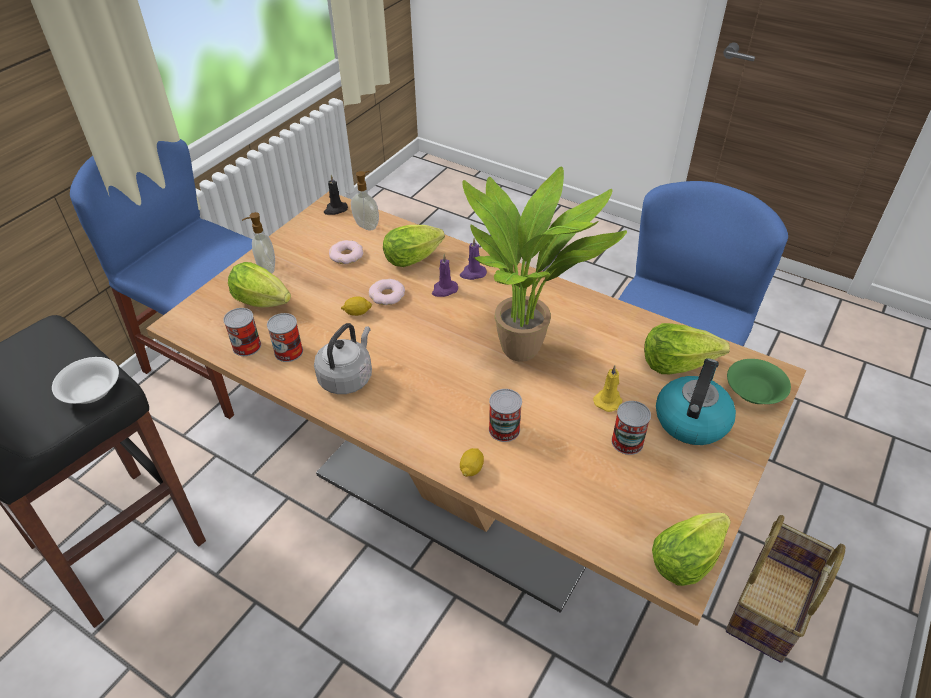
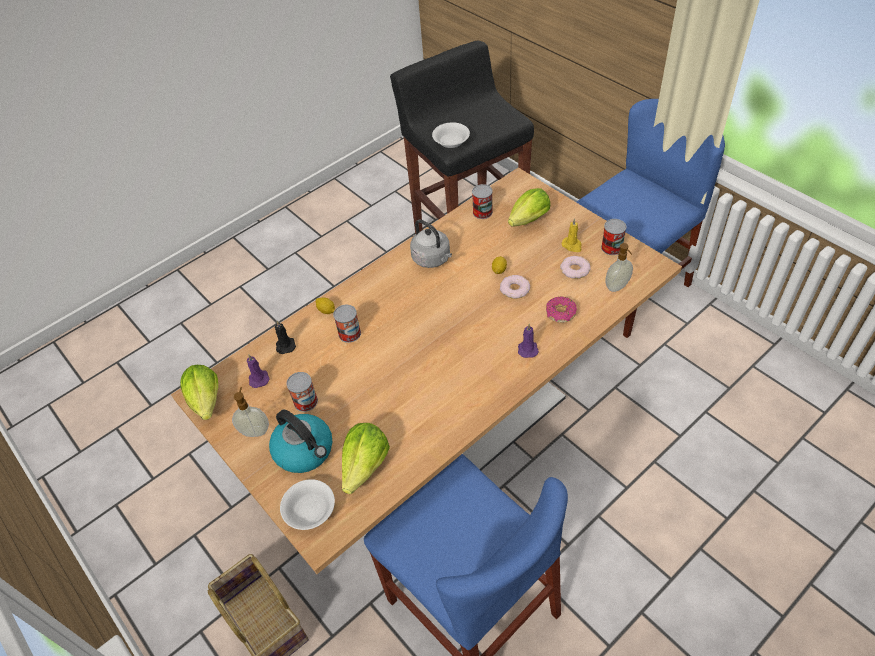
camera: 110 degrees right, 5 degrees up
soap dispenser [242,212,275,274] -> soap dispenser moved to [232,387,269,437]
can [267,313,303,362] -> can moved to [601,219,627,255]
black candle [324,175,348,215] -> black candle moved to [275,321,296,354]
lettuce [383,225,445,267] -> donut [546,297,577,323]
purple candle [432,254,458,297] -> purple candle moved to [247,355,270,388]
potted plant [462,166,627,362] -> none
yellow candle [593,365,623,412] -> yellow candle moved to [562,218,582,252]
green bowl [727,359,791,404] -> white bowl [280,479,335,530]

